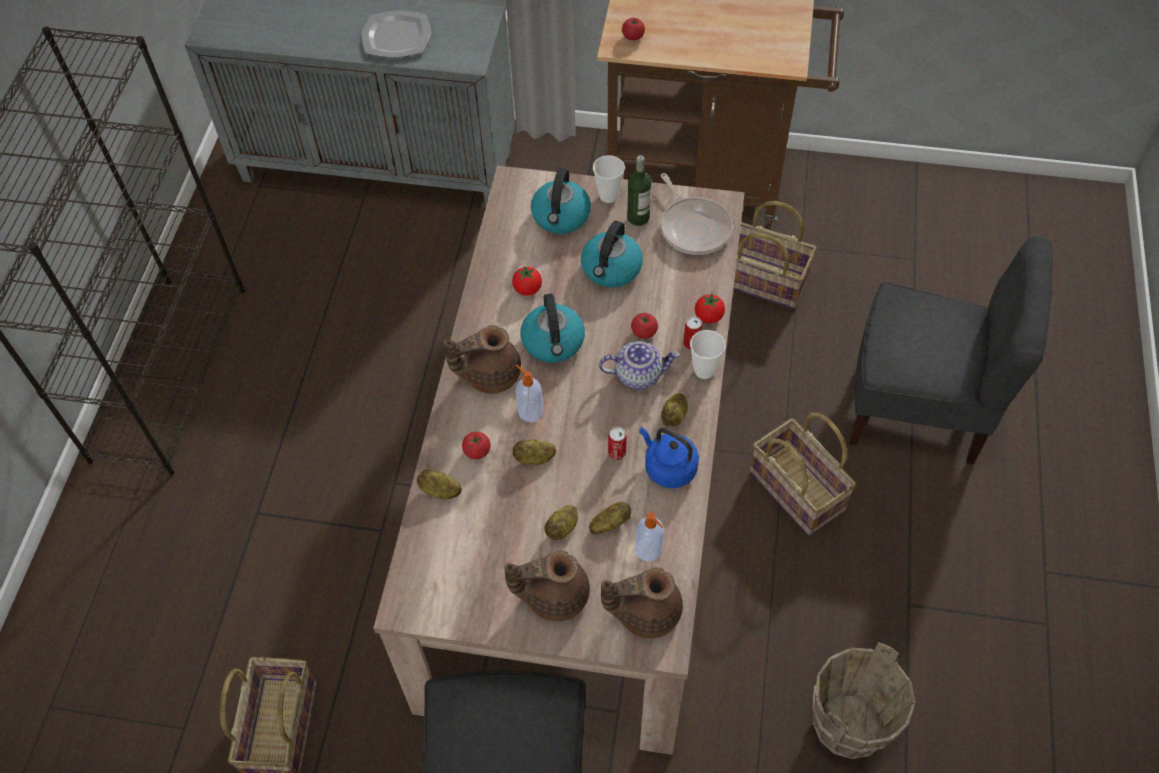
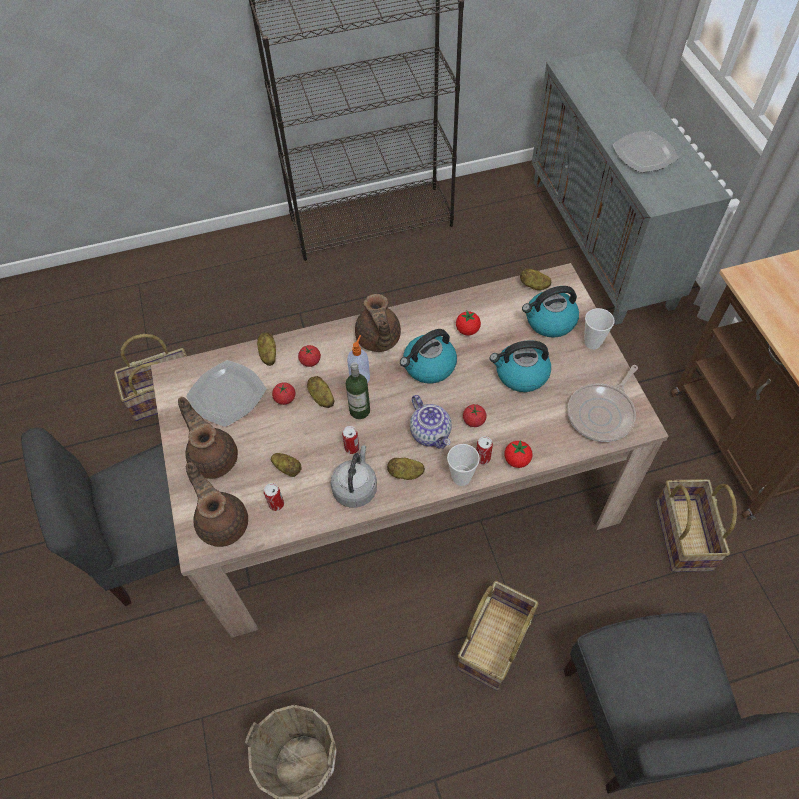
camera: 65 degrees right, 0 degrees up
brown teapot [444,325,521,394] -> brown teapot turned 150 degrees counterclockwise [355,294,401,352]
potato [544,505,578,540] -> potato moved to [520,268,551,290]
tomato [622,18,645,40] -> tomato moved to [272,382,295,405]
bottle [627,155,651,226] -> bottle moved to [346,362,370,419]
soap dispenser [635,512,664,562] -> can [264,483,284,511]
blue kettle [639,427,699,488] -> grey kettle [331,445,377,508]
none -> plate [186,360,267,427]

